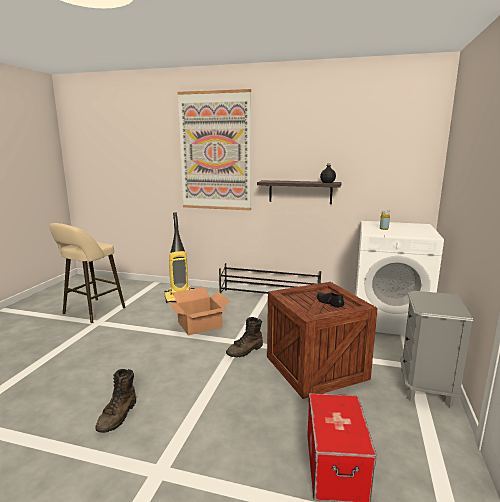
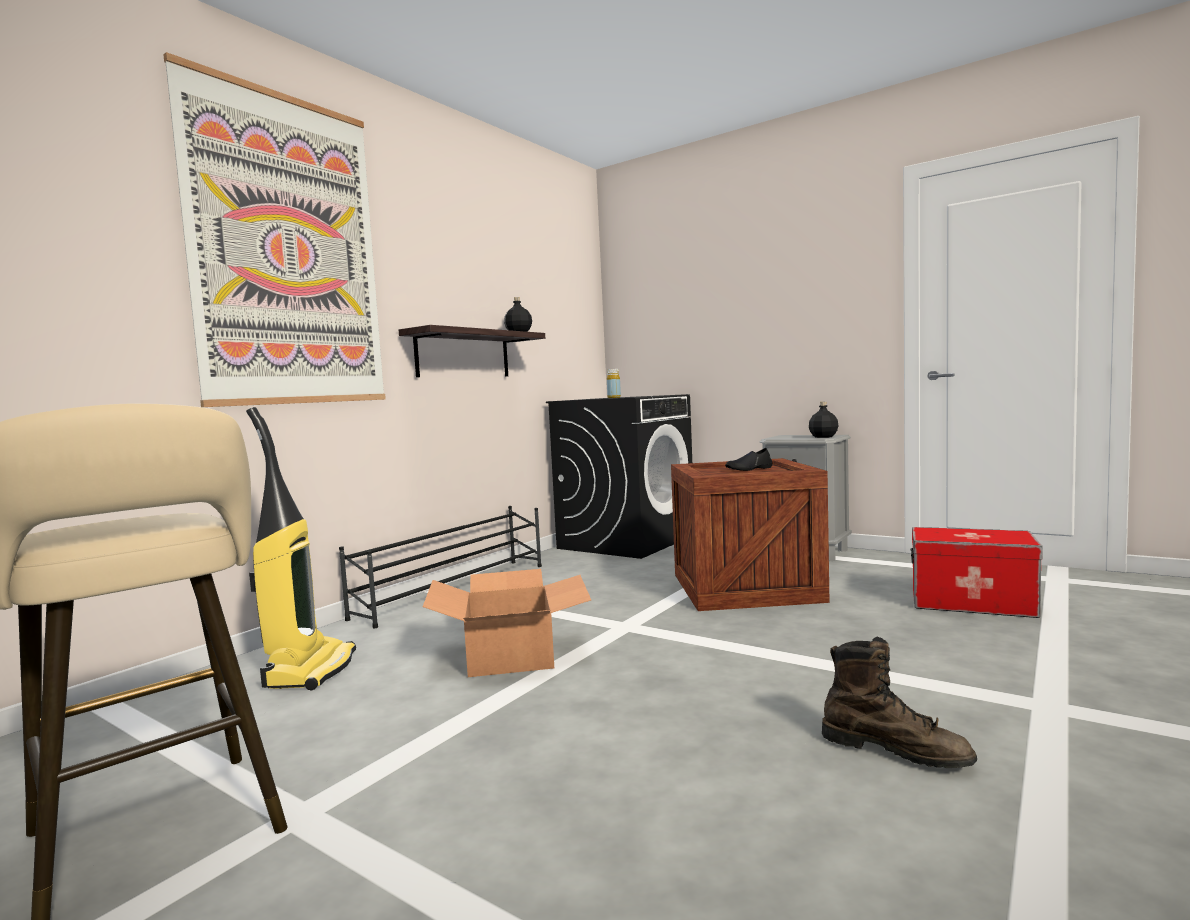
camera: 70 degrees left, 10 degrees down
brown boot [226,317,263,357] -> none
white washing machine [355,221,444,335] -> black washing machine [546,394,692,559]
none -> black bottle [809,402,838,438]

